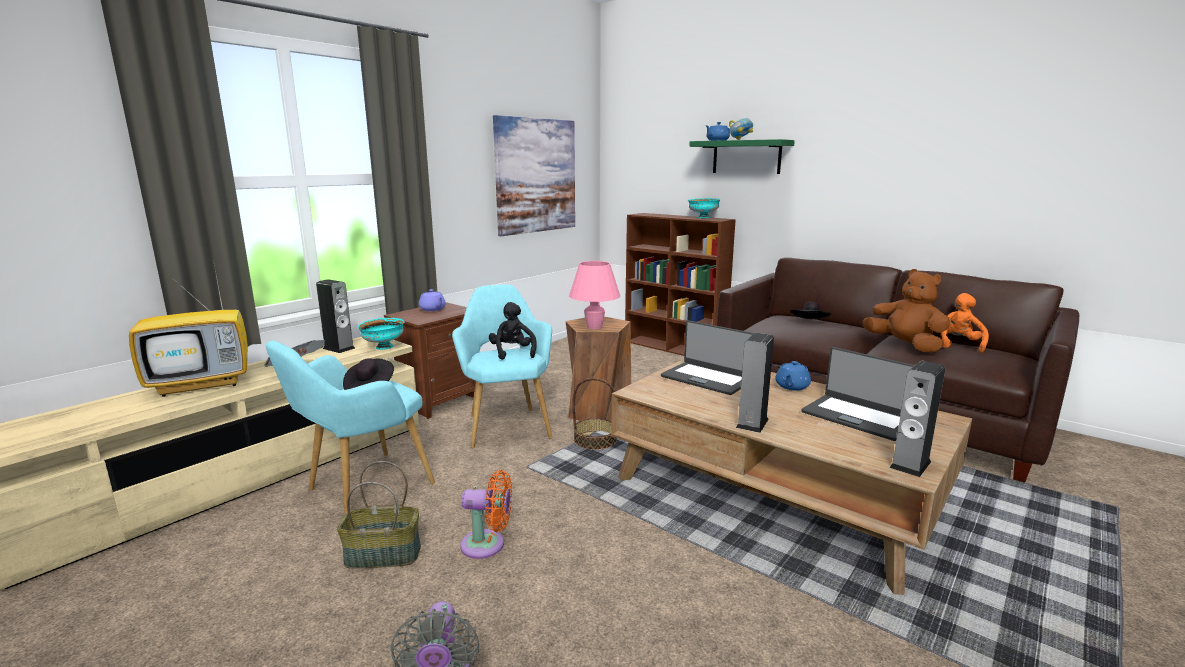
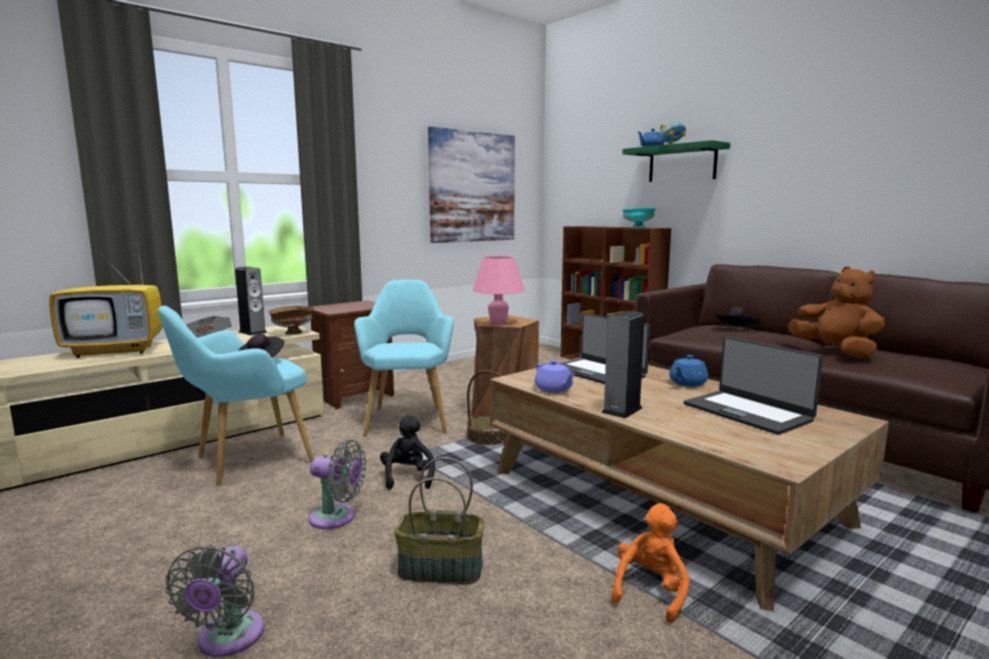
camera: 10 degrees right, 5 degrees down
basket [337,461,421,568] -> basket moved to [394,457,484,584]
turquoise bowl [358,318,405,350] -> brown bowl [268,306,314,335]
purple teapot [419,289,446,311] -> purple teapot moved to [534,360,575,393]
orange fan [460,470,512,559] -> grey fan [309,440,366,529]
black plush toy [489,302,537,360] -> black plush toy moved to [380,415,435,489]
speaker [889,361,945,477] -> none
orange plush toy [936,293,989,353] -> orange plush toy moved to [612,503,690,623]

